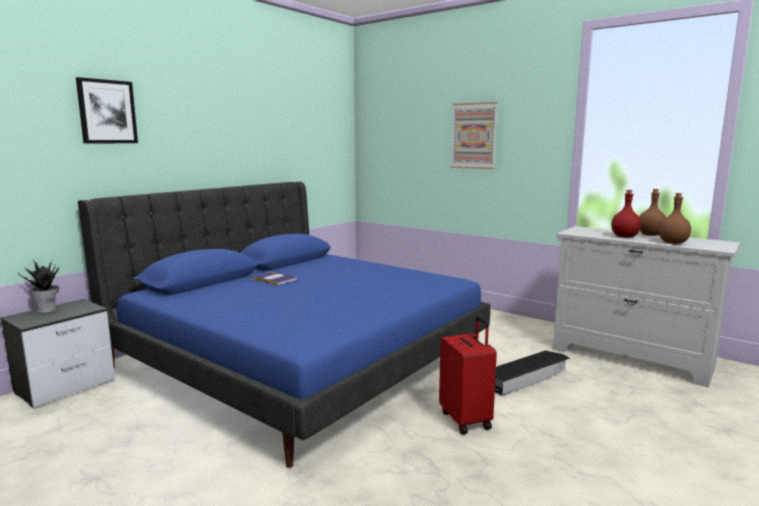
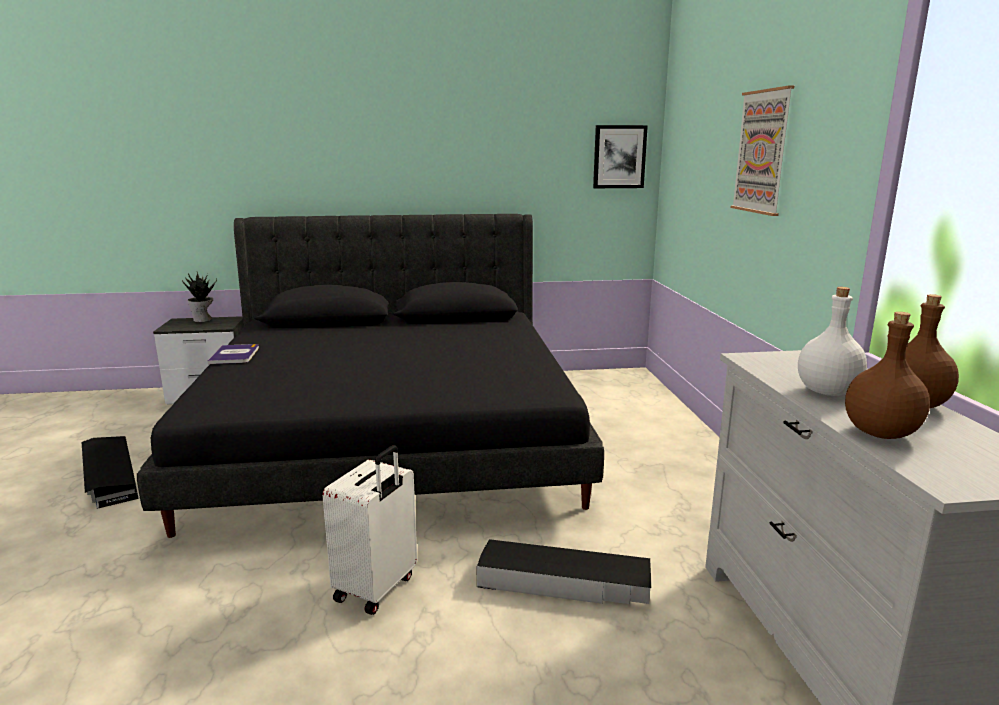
camera: 45 degrees right, 5 degrees up
picture [76,77,138,144] -> picture moved to [593,125,648,188]
blue bed [78,182,490,468] -> black bed [137,214,604,538]
book [252,272,297,285] -> book moved to [208,344,259,364]
red suitcase [439,316,497,435] -> white suitcase [322,445,417,615]
red bottle [611,190,641,237] -> white bottle [798,287,867,396]
none -> black storage box [81,436,139,509]

